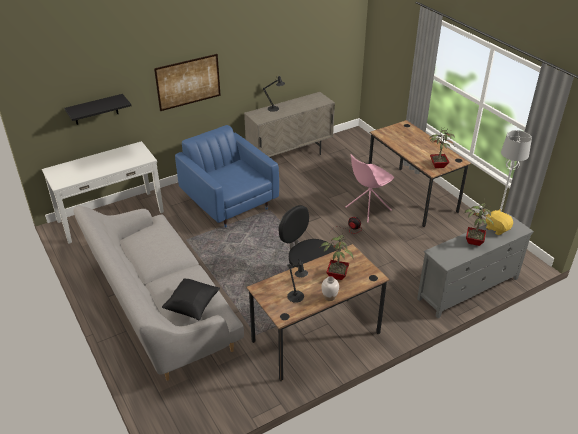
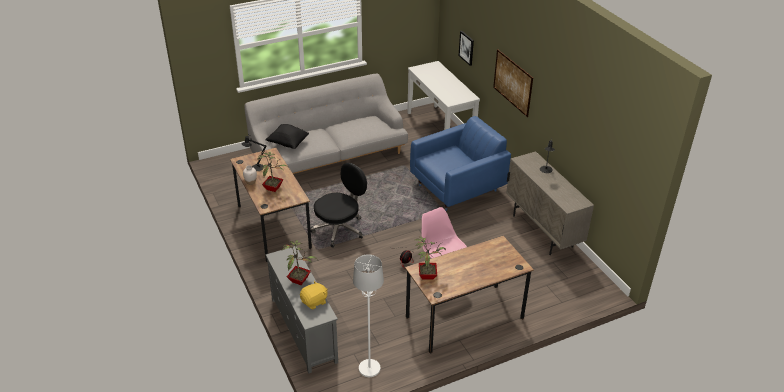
camera: 95 degrees right, 0 degrees up
black shelf [64,94,132,125] -> picture [459,31,474,66]

